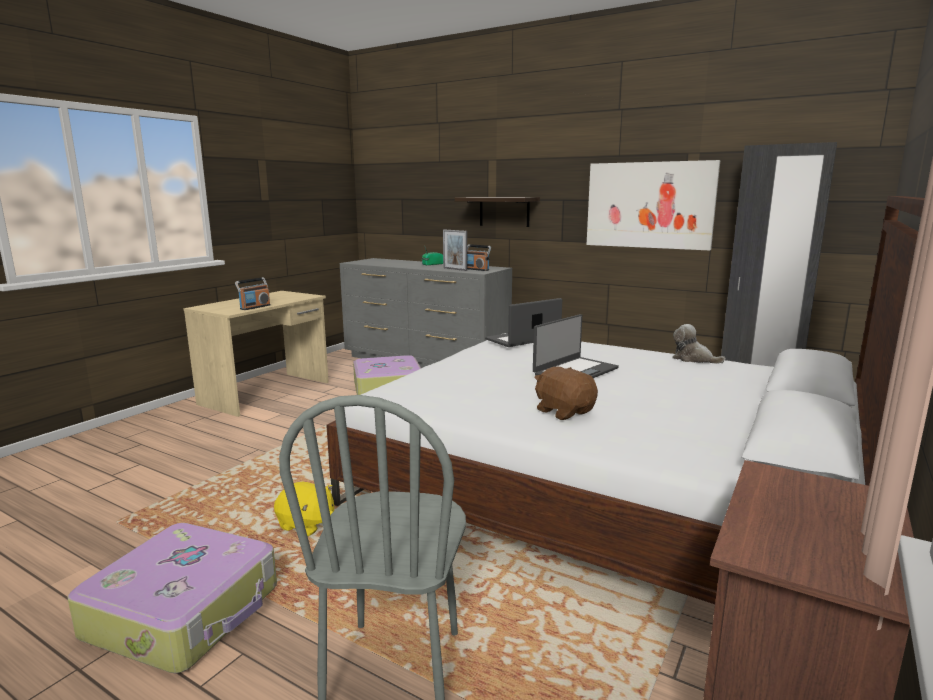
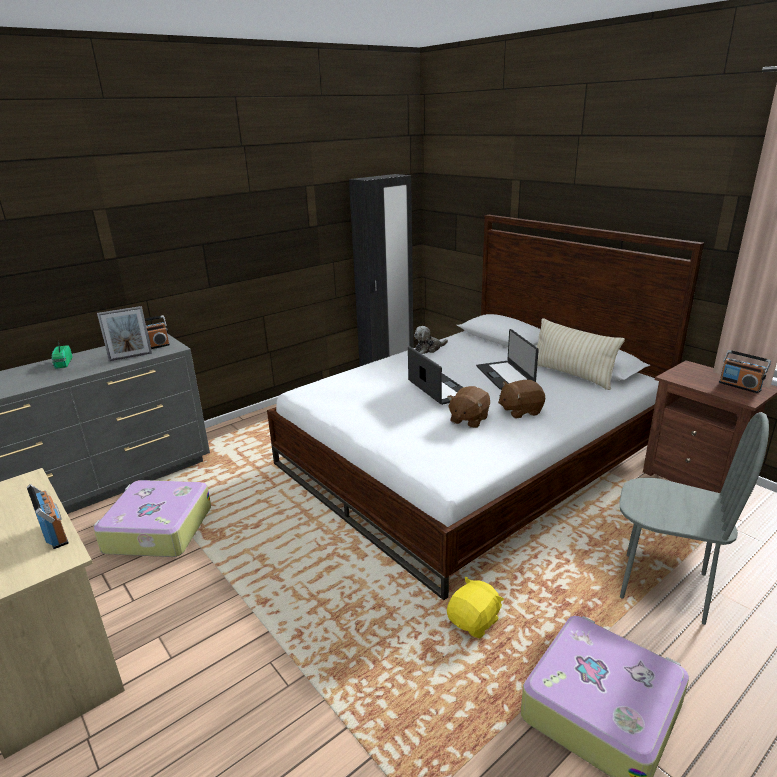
camera: 70 degrees left, 10 degrees up
shelf [455,197,540,227] -> none
laptop [485,298,562,347] -> laptop moved to [476,329,539,390]
picture [587,160,720,250] -> none
none -> brown plush toy [447,386,490,428]
none -> beige pillow [537,318,625,390]
none -> radio [719,350,771,393]

